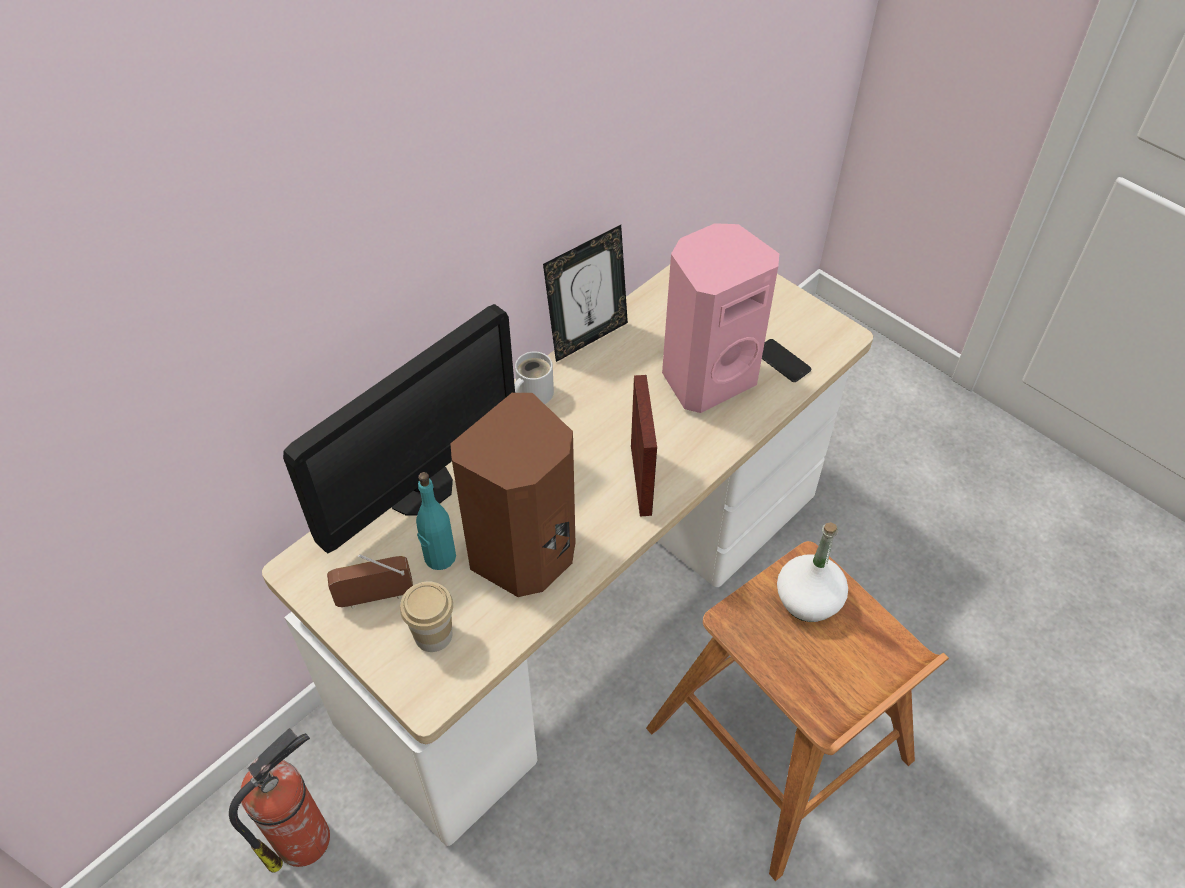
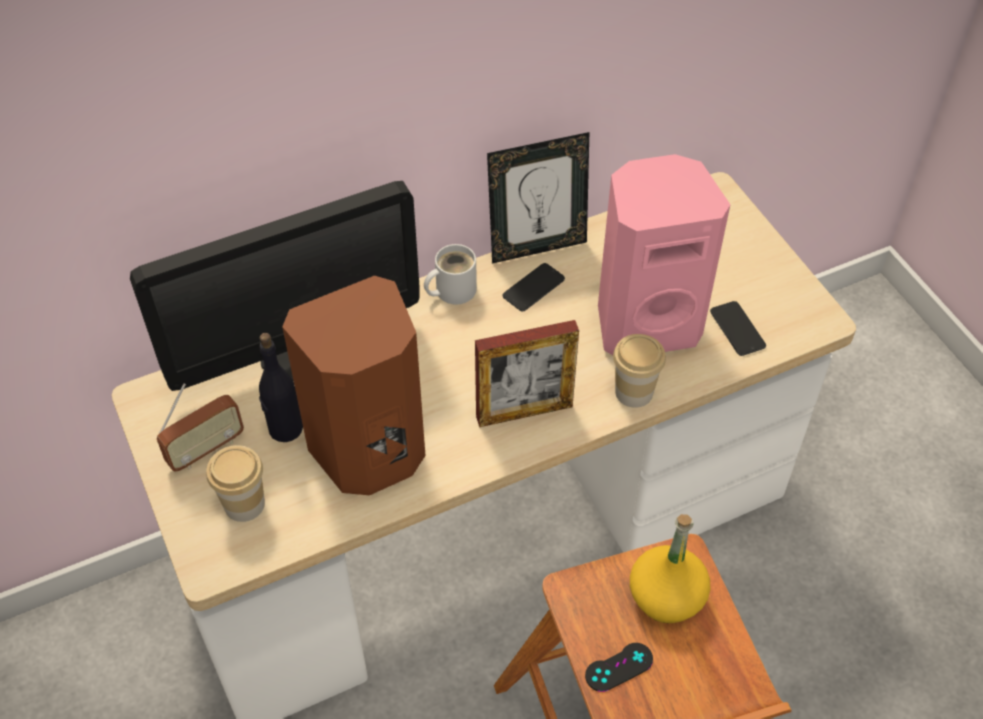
camera: 20 degrees right, 0 degrees up
fire extinguisher [229,728,330,873] -> none
radio [327,554,413,609] -> radio turned 135 degrees clockwise [157,384,244,472]
turquoise bottle [416,472,456,570] -> black bottle [259,333,303,442]
picture frame [631,375,657,516] -> picture frame turned 60 degrees clockwise [475,320,579,427]
white bottle [777,522,848,622] -> yellow bottle [630,514,710,623]
none -> phone [502,263,565,311]
none -> black game controller [585,643,653,692]
none -> cup [613,334,666,408]

